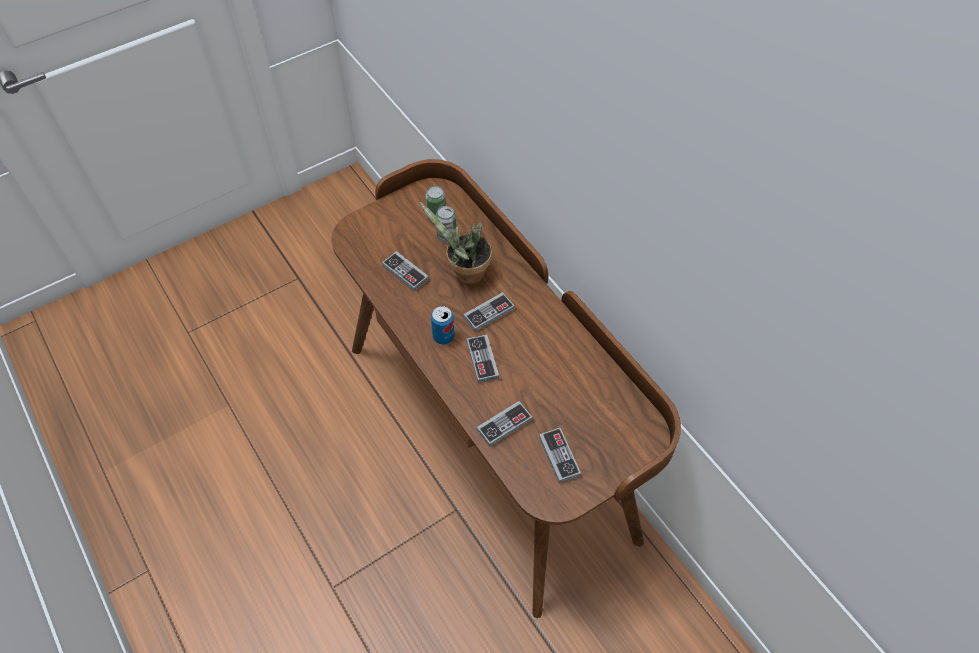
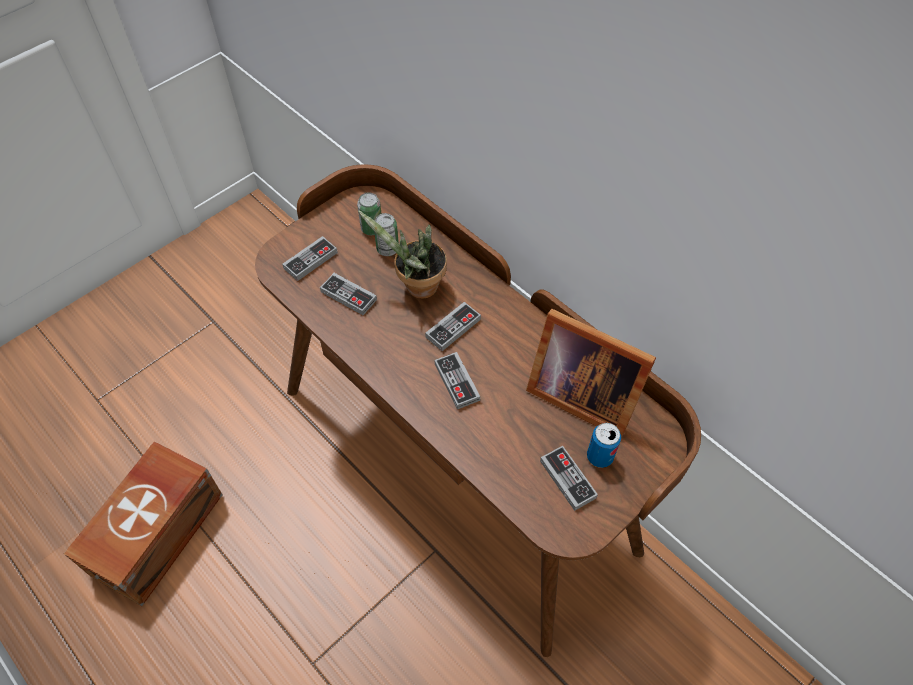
camera: 10 degrees left, 0 degrees up
can [431,306,455,345] -> can moved to [587,423,621,468]
game controller [477,401,532,447] -> game controller moved to [282,236,338,281]
none -> brown storage box [64,441,223,606]
none -> picture frame [526,309,656,438]

